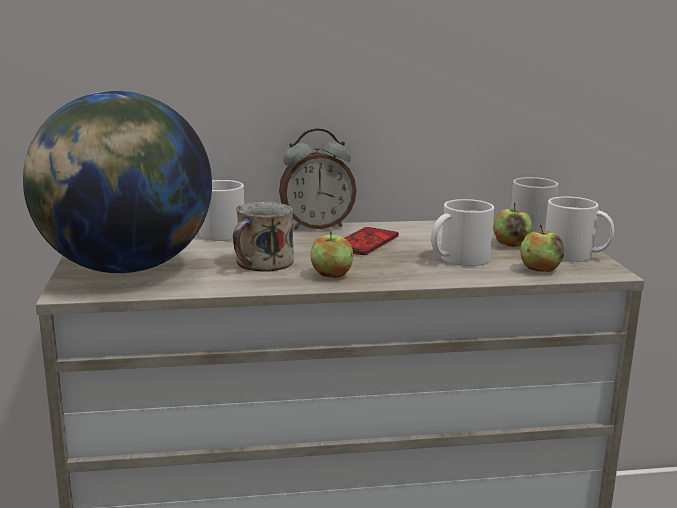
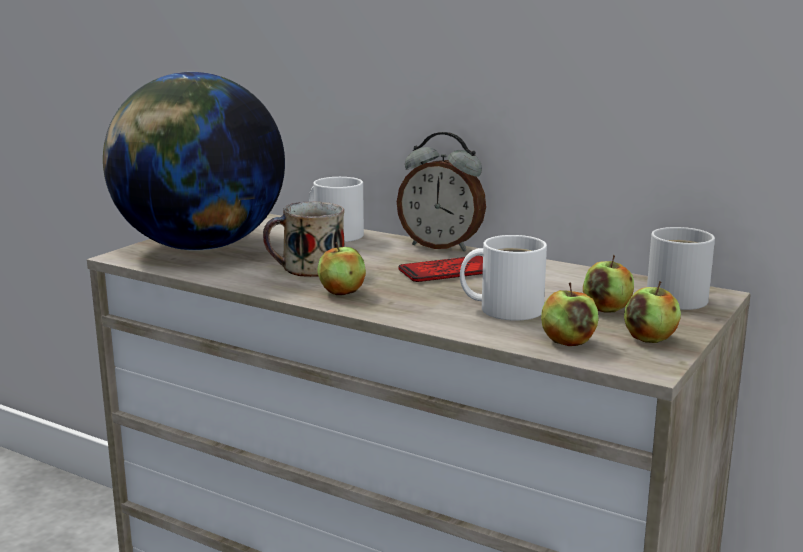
camera: 40 degrees right, 0 degrees up
white mug [545,196,614,262] -> apple [624,281,681,343]

